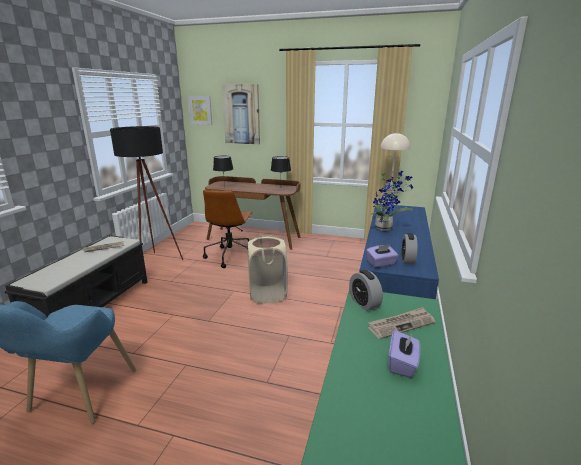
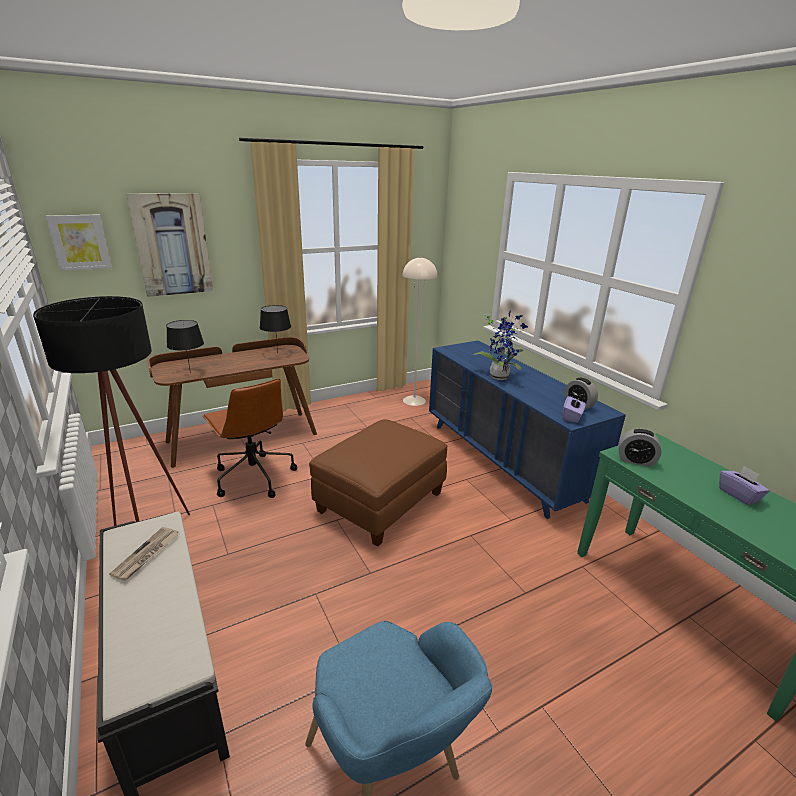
camera: 45 degrees left, 5 degrees up
beige laundry basket [247,235,288,303] -> brown ottoman [309,419,447,547]
newspaper [368,307,435,339] -> none

